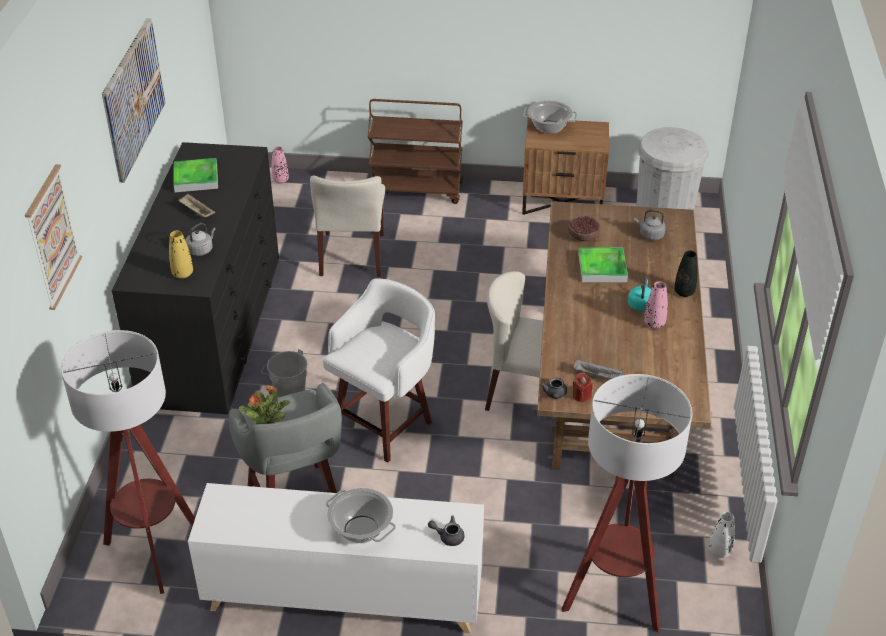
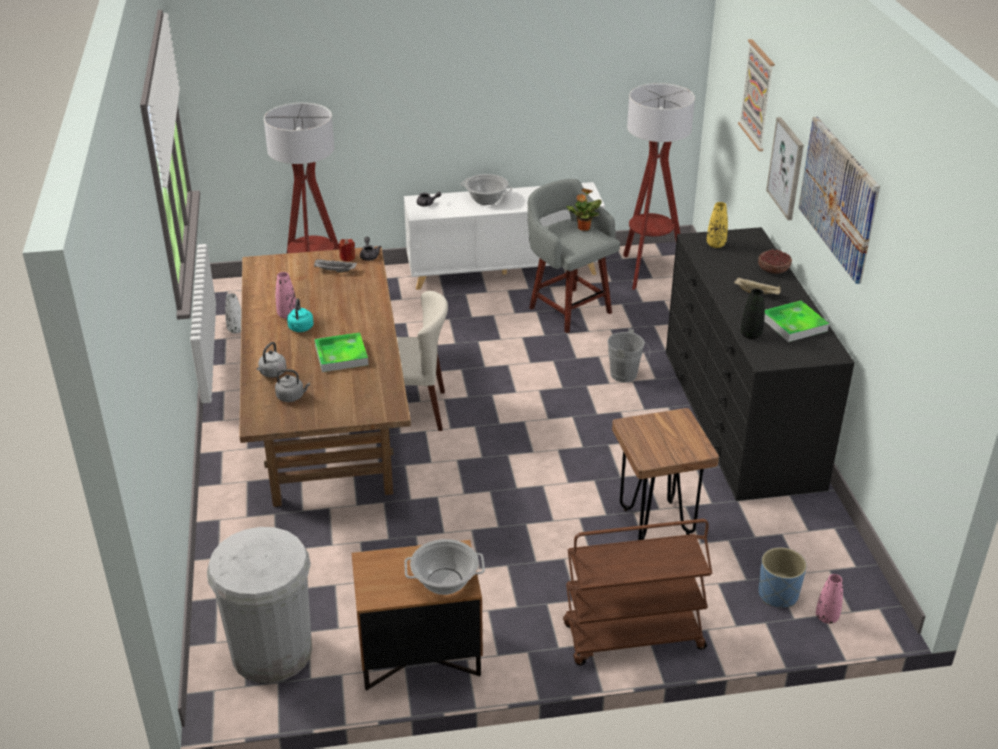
camera: 165 degrees right, 5 degrees down
grey kettle [186,223,216,256] -> grey kettle moved to [256,342,286,378]
beige chair [310,175,385,277] -> brown stool [612,408,719,540]
white stool [323,278,435,463] -> none
bowl [568,216,601,241] -> bowl moved to [758,249,792,274]
black vase [674,250,698,297] -> black vase moved to [741,289,765,339]
none -> blue planter [758,547,807,608]
none -> picture [766,117,804,220]

